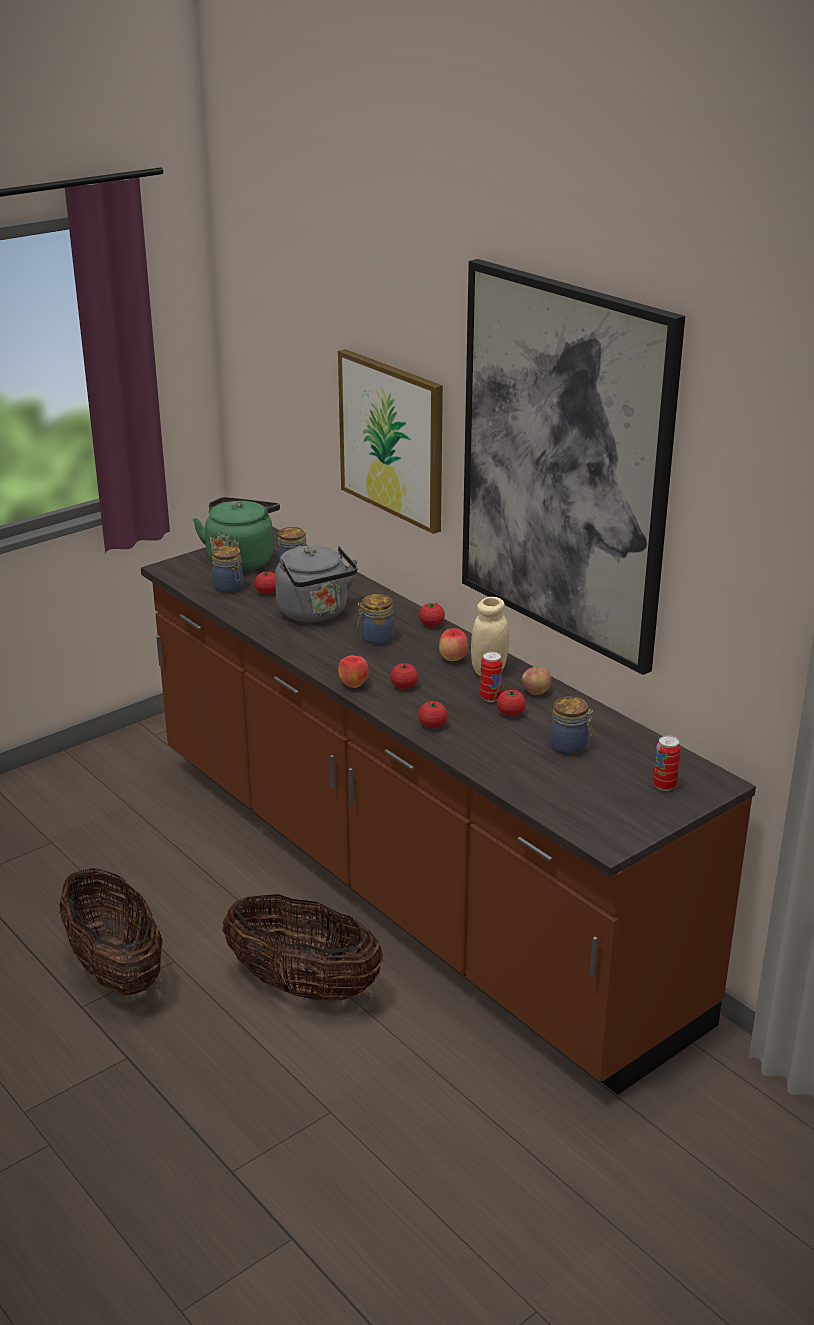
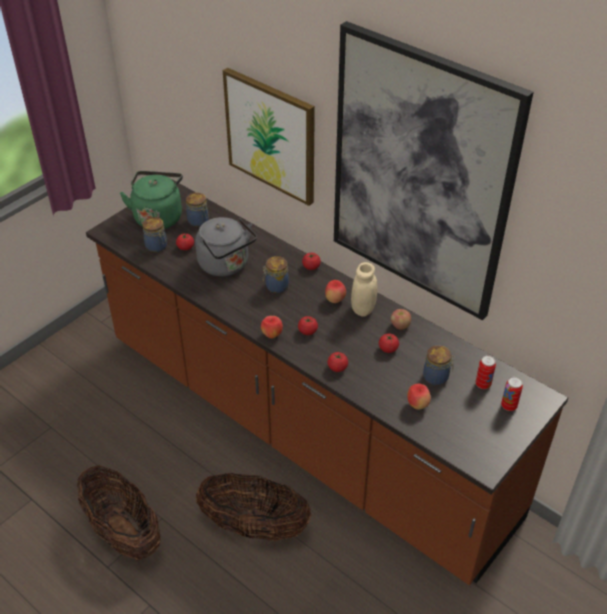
camera: 10 degrees left, 15 degrees up
can [480,651,503,702] -> can moved to [476,355,496,389]
none -> apple [407,384,431,410]

